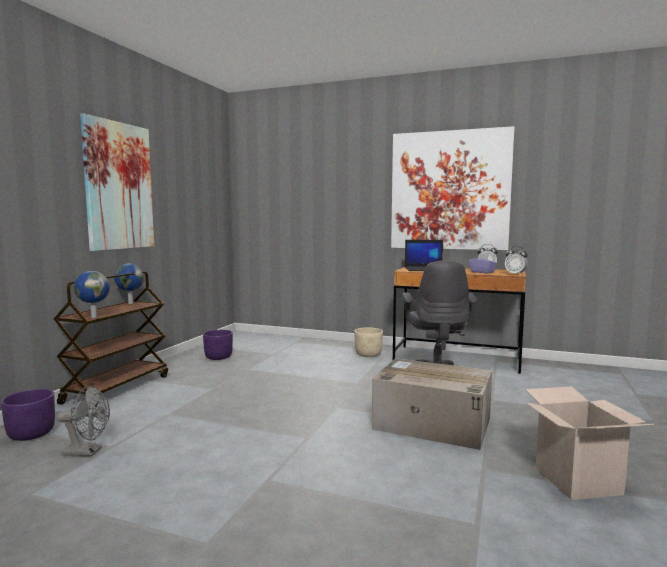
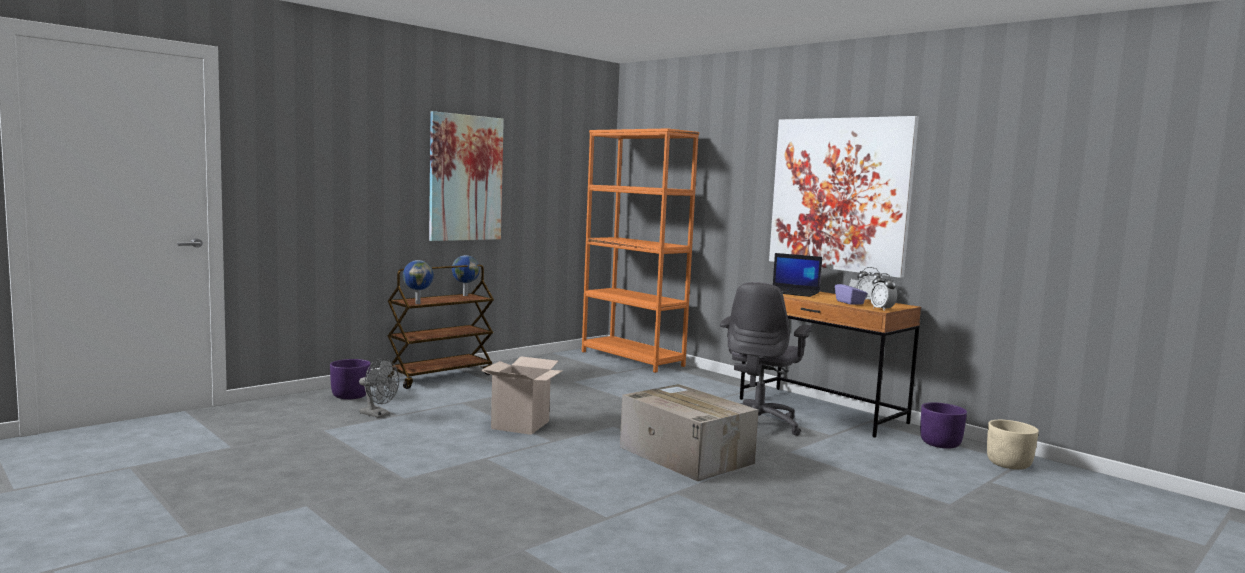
camera: 25 degrees right, 0 degrees up
purple planter [203,330,233,360] -> purple planter moved to [920,402,967,449]
beige planter [354,328,383,357] -> beige planter moved to [987,420,1039,470]
cardboard box [525,387,654,500] -> cardboard box moved to [481,356,563,435]
none -> orange bookcase [582,128,699,373]

